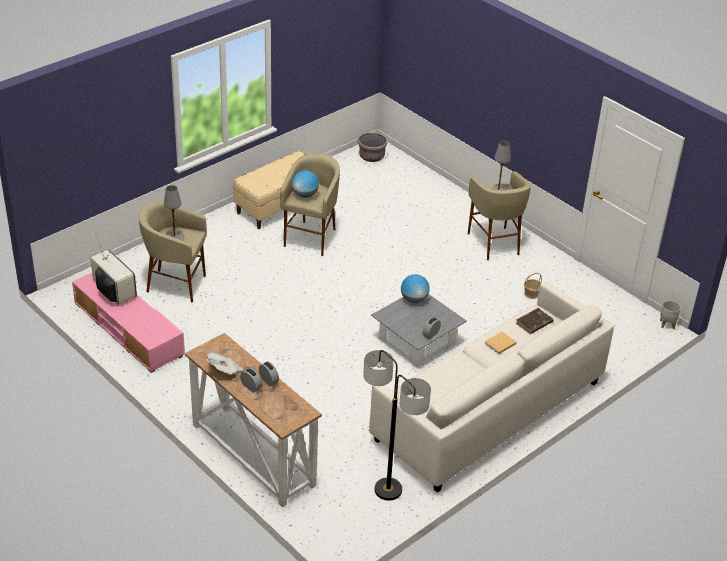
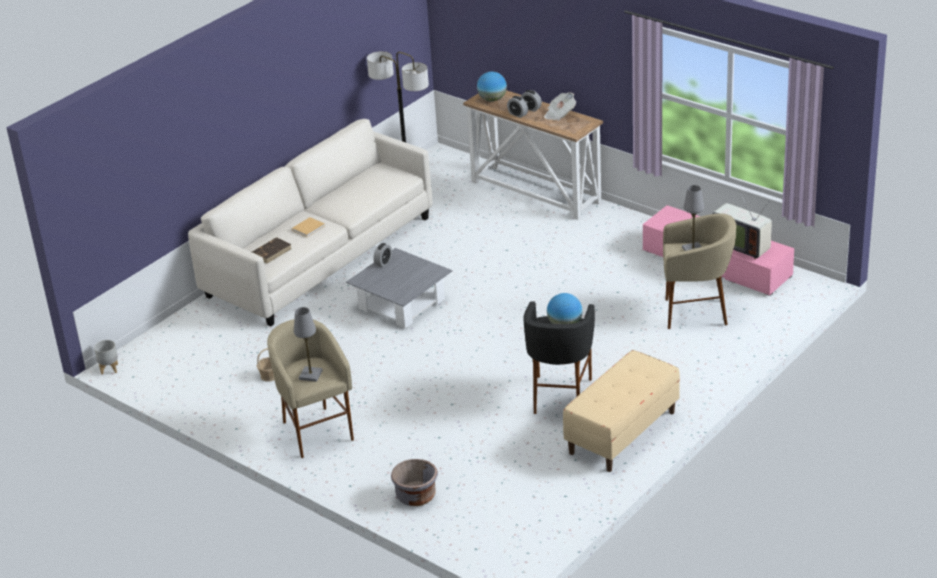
camera: 175 degrees right, 5 degrees down
beige stool [280,153,340,256] -> black stool [523,301,595,414]
grey planter [357,133,387,162] -> grey planter moved to [391,459,438,506]
globe [401,274,430,303] -> globe moved to [477,71,507,102]

